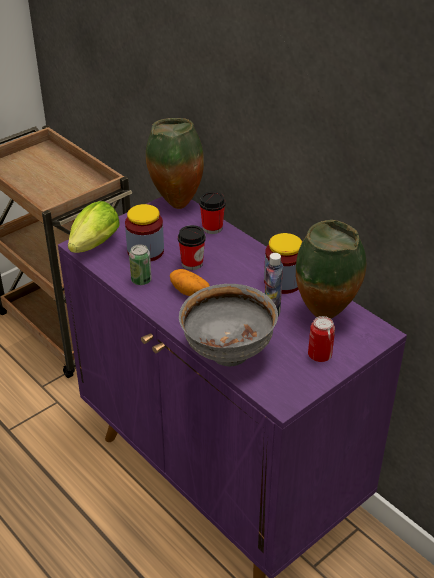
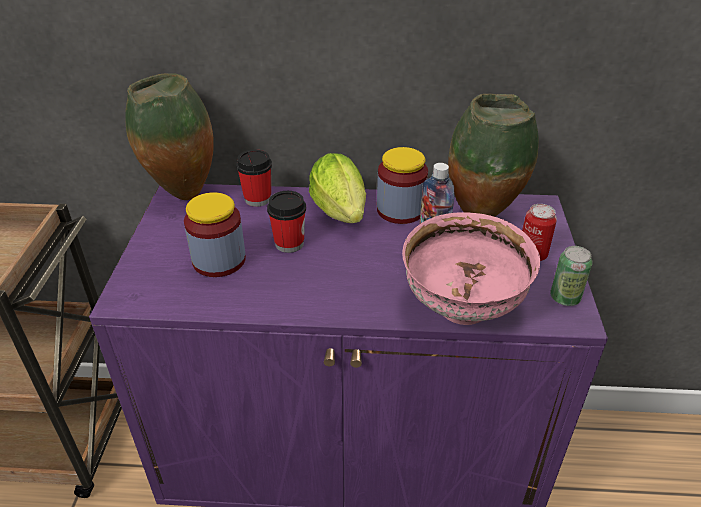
camera: 45 degrees left, 0 degrees up
lettuce [68,201,120,253] -> lettuce moved to [309,153,366,223]
can [129,244,152,285] -> can moved to [550,246,592,306]
potato [170,269,210,296] -> none
grey bowl [179,284,278,366] -> pink bowl [402,212,540,325]

